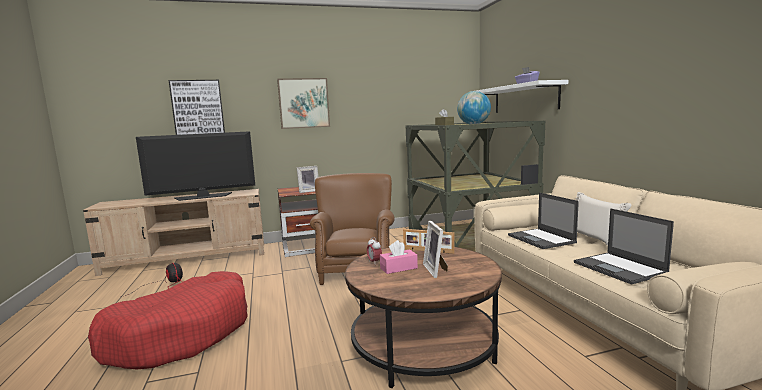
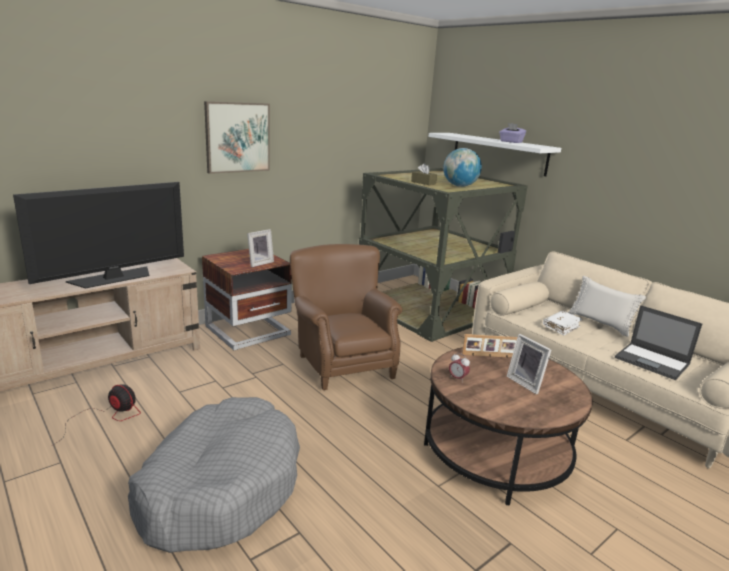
camera: 25 degrees left, 10 degrees up
red dog bed [88,271,248,369] -> grey dog bed [128,397,300,553]
picture [169,80,225,135] -> none
pink tissue box [380,240,418,274] -> none
laptop [508,193,579,249] -> white book [543,311,582,335]

